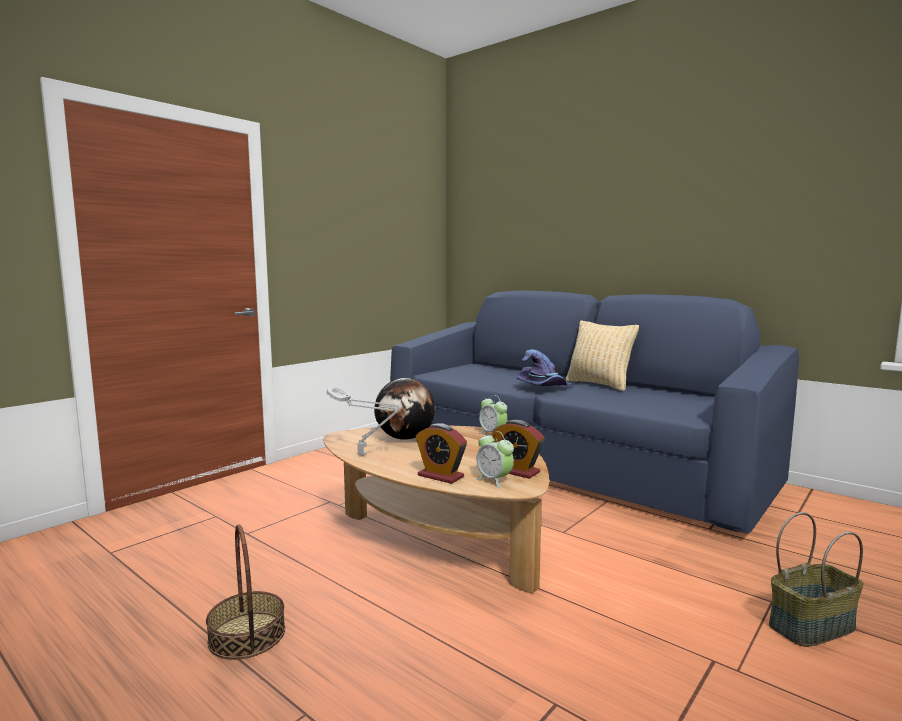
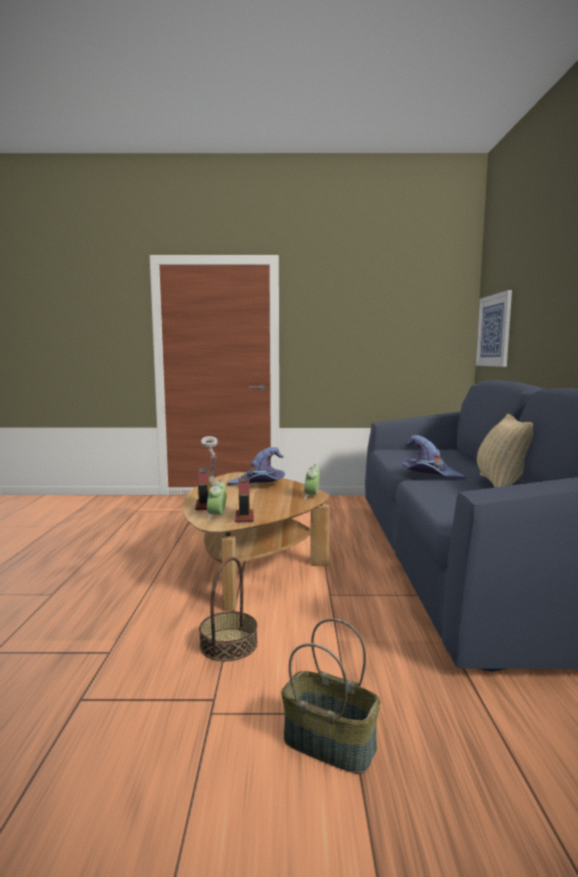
camera: 50 degrees right, 0 degrees up
basket [206,524,285,660] -> basket moved to [199,557,258,661]
globe [374,378,435,440] -> purple hat [227,447,285,485]
none -> picture [476,290,512,367]

